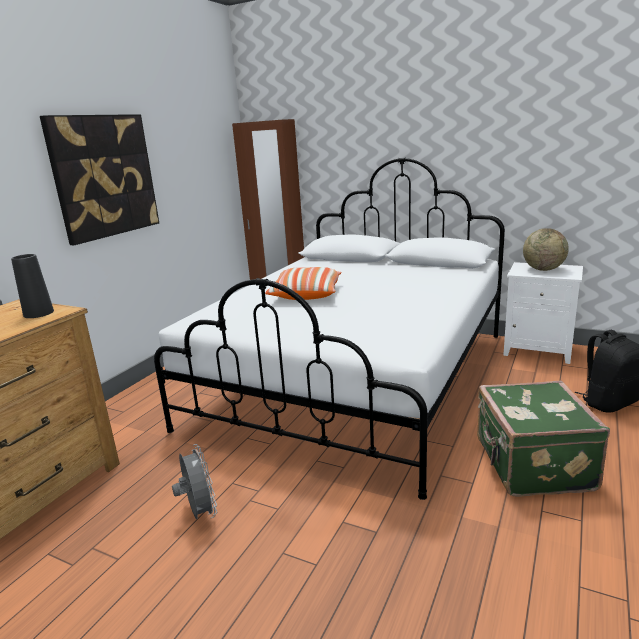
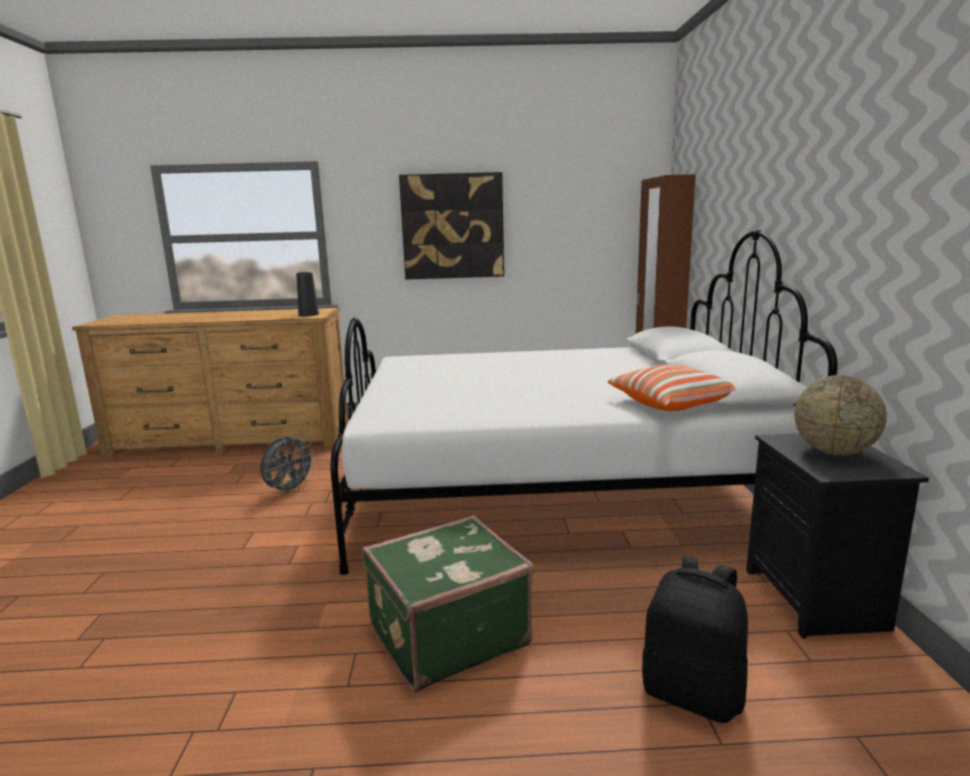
camera: 60 degrees right, 5 degrees down
pillow [265,267,342,300] -> pillow moved to [608,364,736,411]
white nightstand [503,262,583,364] -> black nightstand [746,433,929,639]

